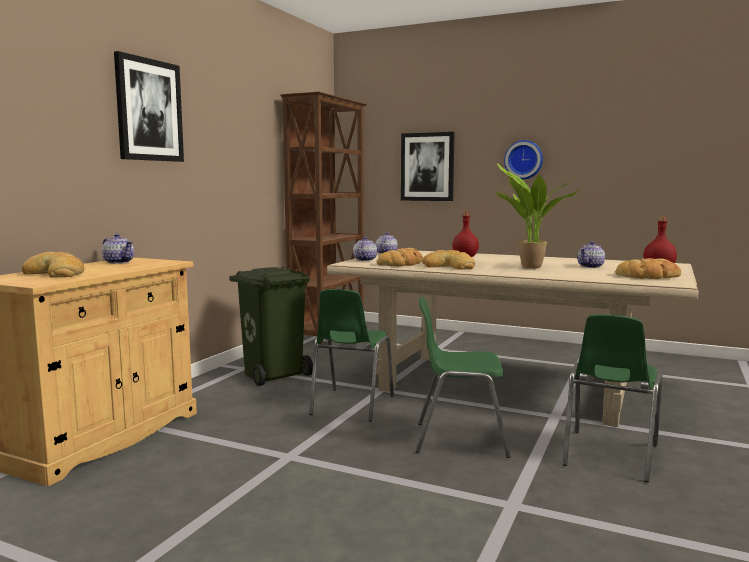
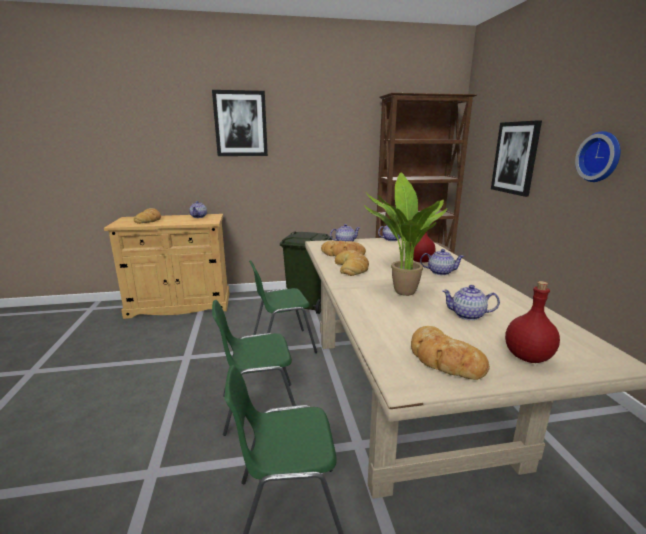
camera: 55 degrees right, 10 degrees up
green chair [416,297,510,458] -> green chair turned 75 degrees counterclockwise [212,300,296,436]
none -> teapot [420,249,465,276]

